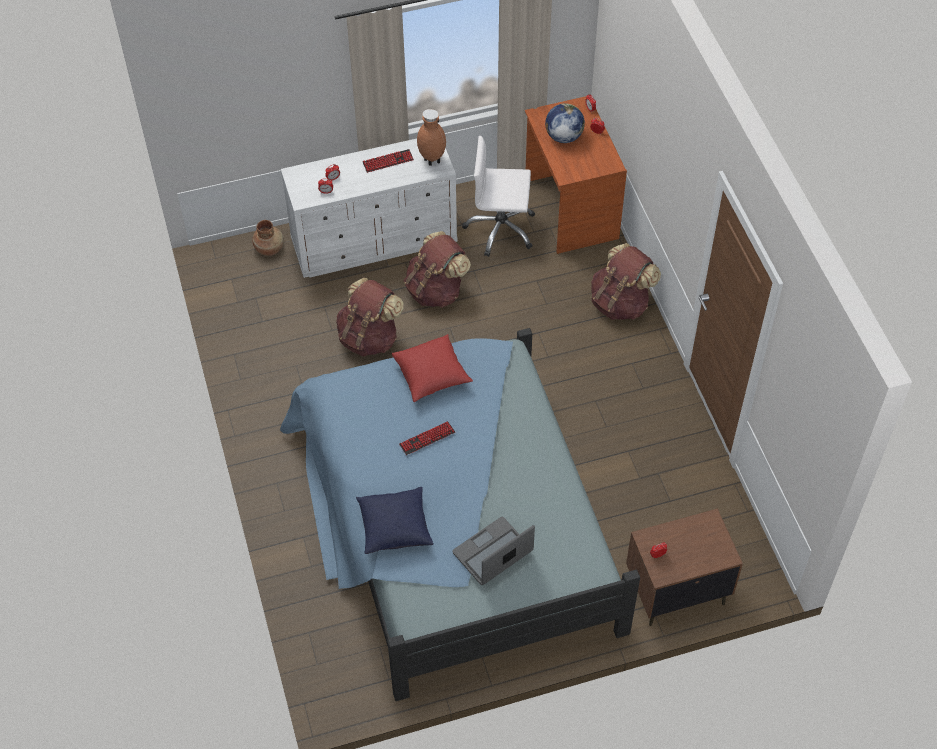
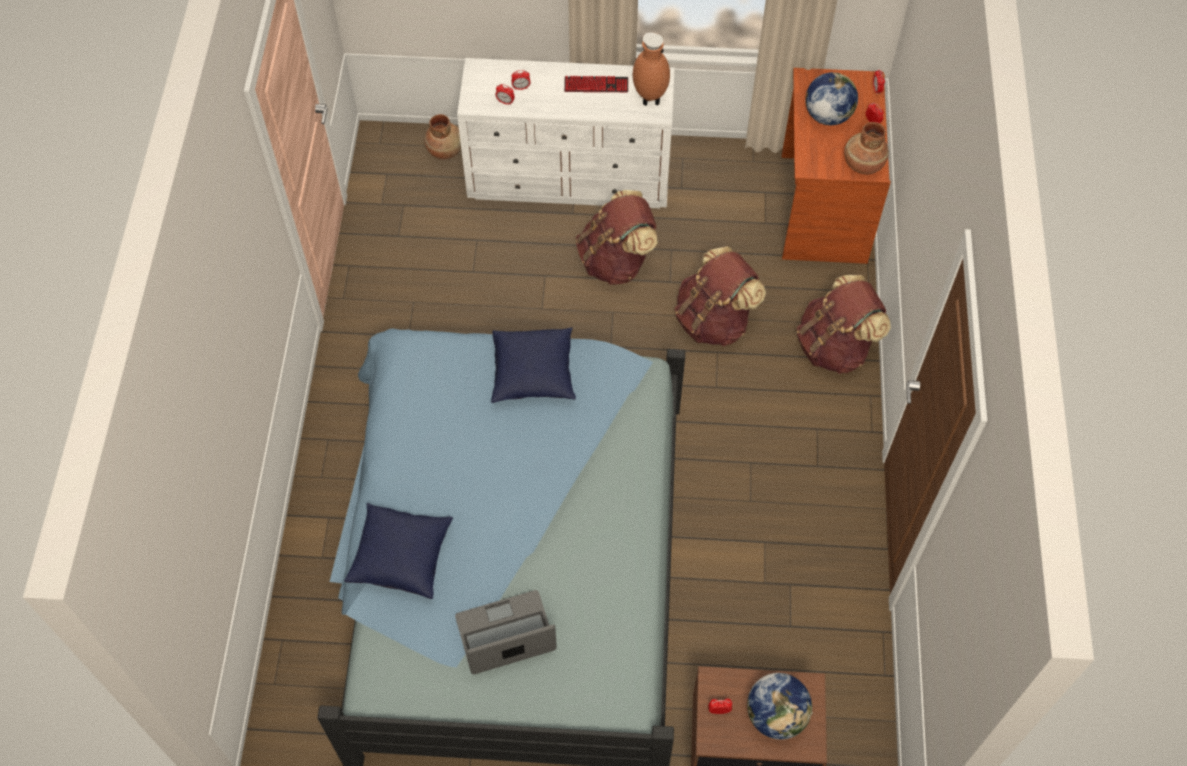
camera: 20 degrees right, 5 degrees up
brown backpack [336,278,403,357] -> brown backpack moved to [674,246,766,347]
red pillow [392,334,473,402] -> blue pillow [491,328,576,403]
keyboard [399,421,455,455] -> none
white office chair [462,136,535,257] -> none
none -> globe [747,673,813,740]
none -> brown vase [844,122,889,174]

